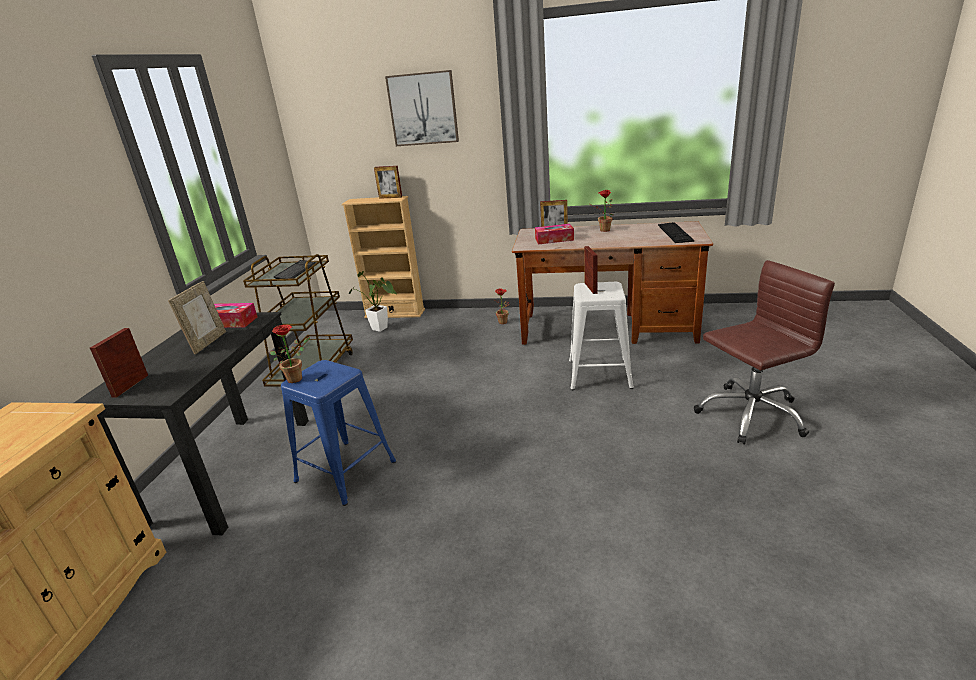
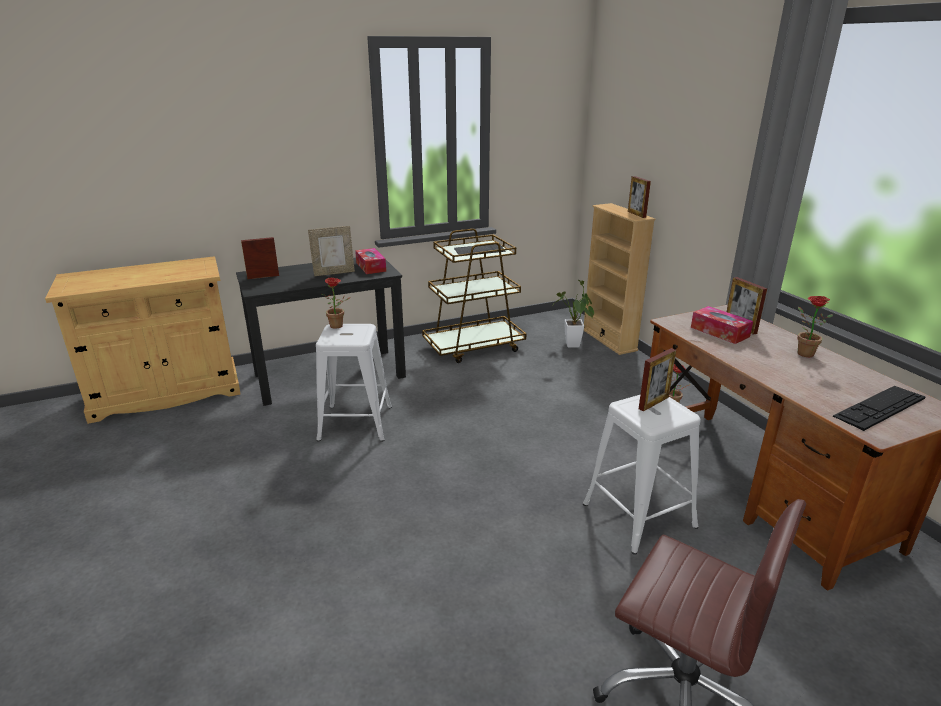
camera: 55 degrees right, 0 degrees up
blue stool [281,360,396,506] -> white stool [316,324,392,442]
picture [385,70,459,146] -> none

